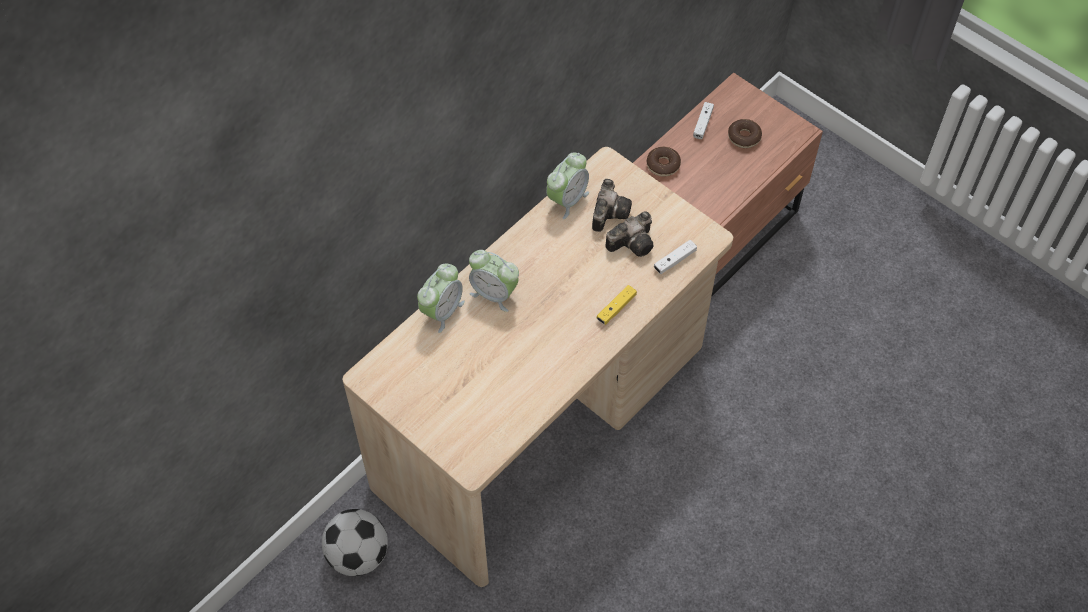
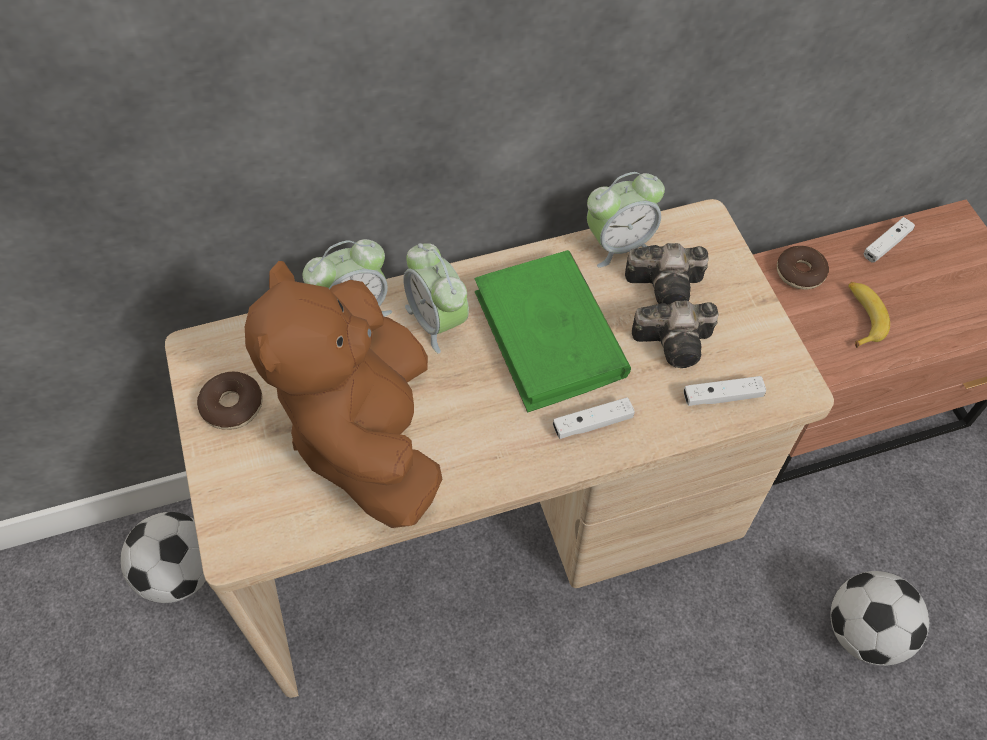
camera: 30 degrees right, 0 degrees up
camera [592,179,632,232] -> camera turned 45 degrees clockwise [625,243,709,304]
yellow game controller [597,285,637,325] -> white game controller [553,397,635,439]
donut [728,119,762,148] -> donut moved to [197,372,263,430]
none -> brown plush toy [245,261,442,528]
none -> green book [474,250,631,412]
none -> football [830,571,929,666]
none -> banana [848,282,890,348]

